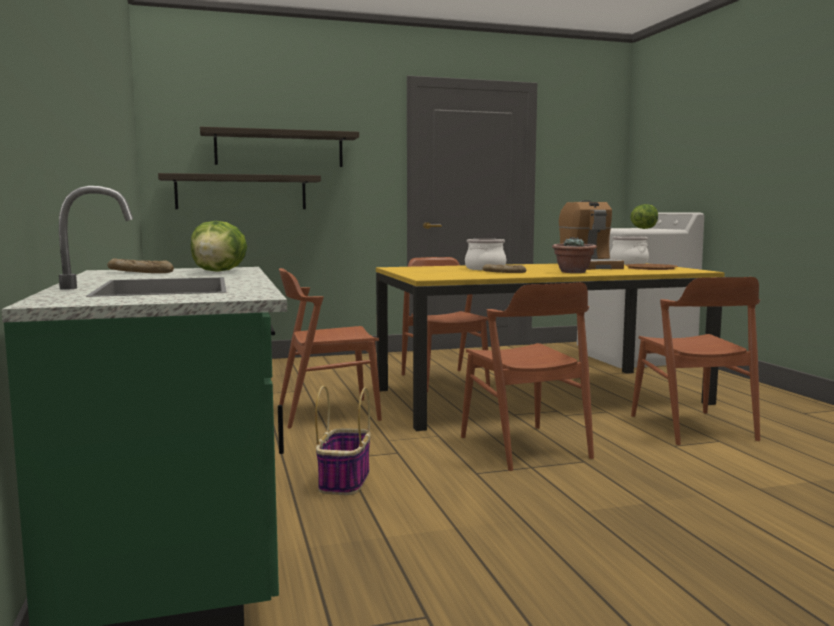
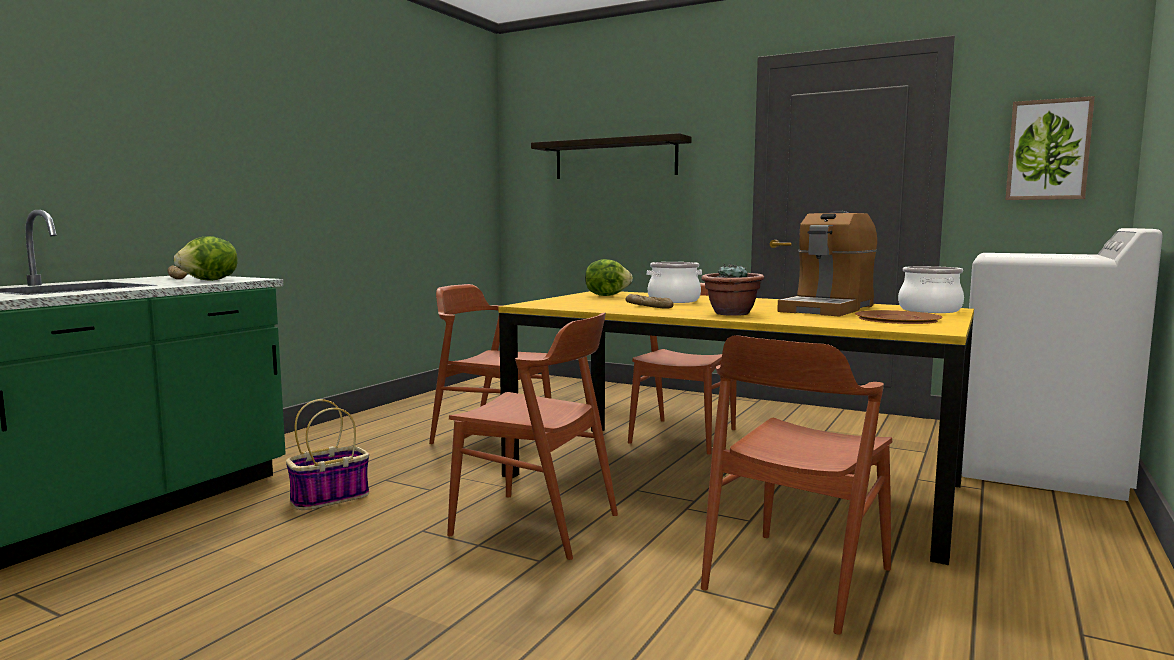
camera: 45 degrees right, 0 degrees up
shelf [158,173,321,209] -> none
brown chair [461,282,594,471] -> brown chair turned 90 degrees counterclockwise [447,313,618,560]
lettuce [630,204,658,229] -> lettuce moved to [585,259,633,296]
none -> picture [1005,96,1095,200]

